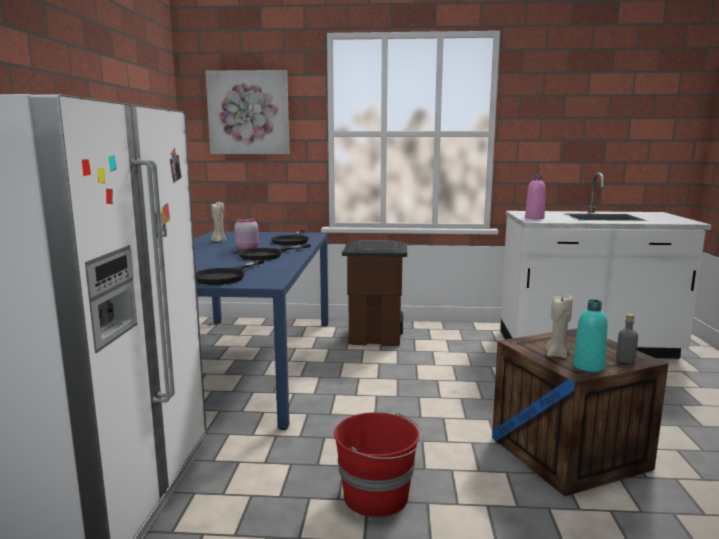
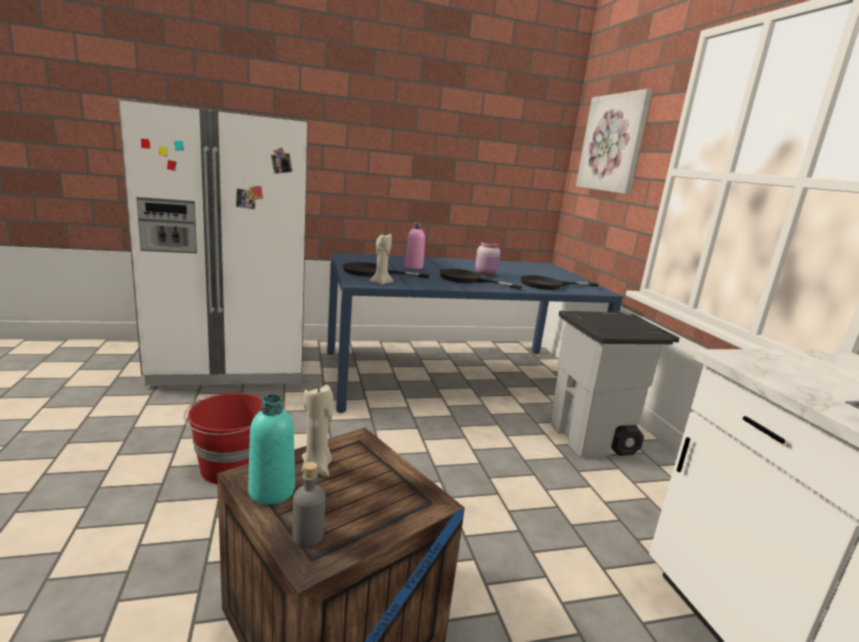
camera: 70 degrees right, 5 degrees up
beige candle [211,201,227,242] -> beige candle moved to [369,234,393,285]
brown trash can [342,240,407,346] -> grey trash can [550,311,680,457]
pink bottle [525,174,546,219] -> pink bottle moved to [404,222,425,269]

